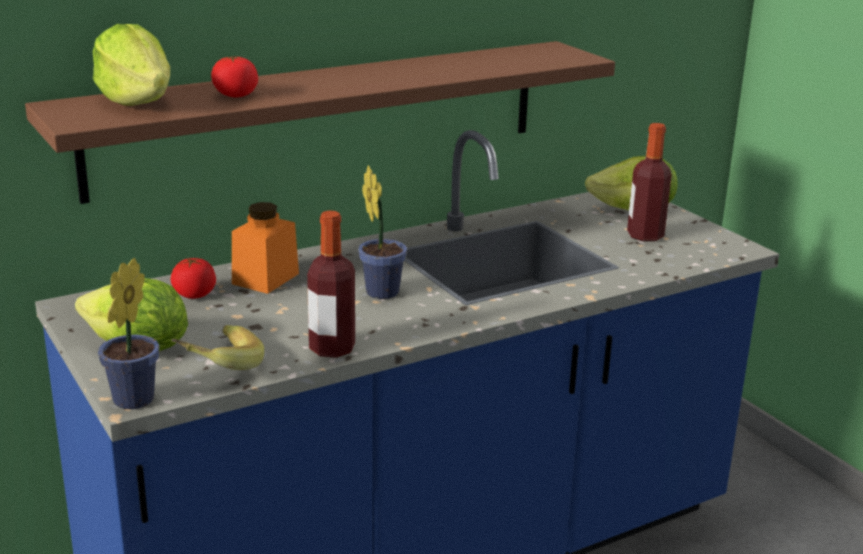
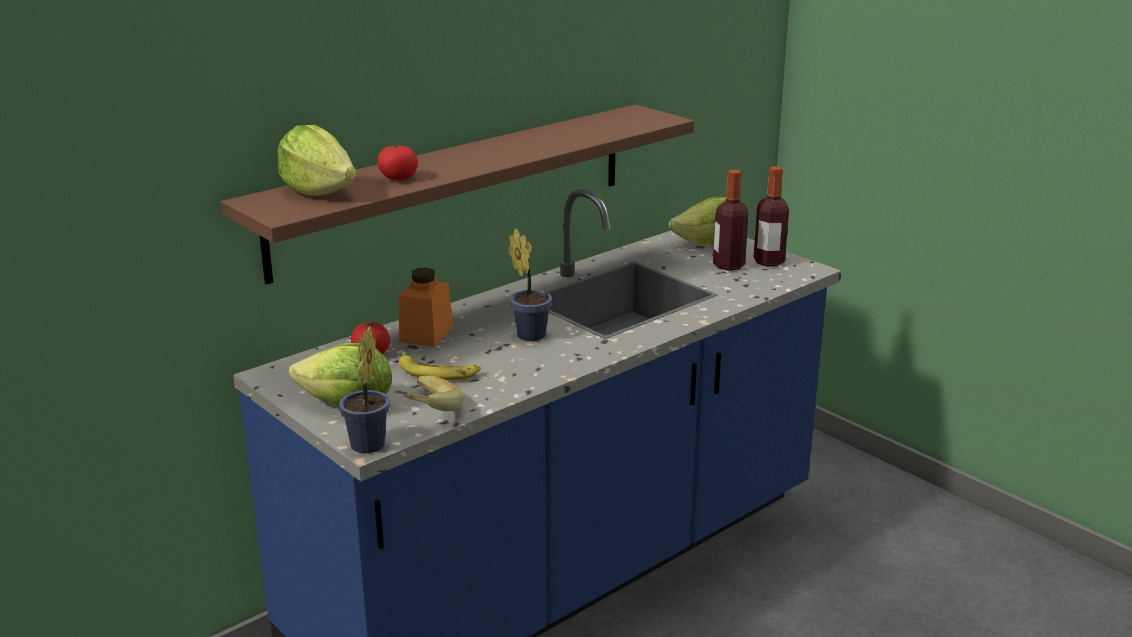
camera: 10 degrees left, 0 degrees up
bottle [307,211,355,358] -> bottle moved to [754,166,789,266]
none -> banana [399,353,481,380]

